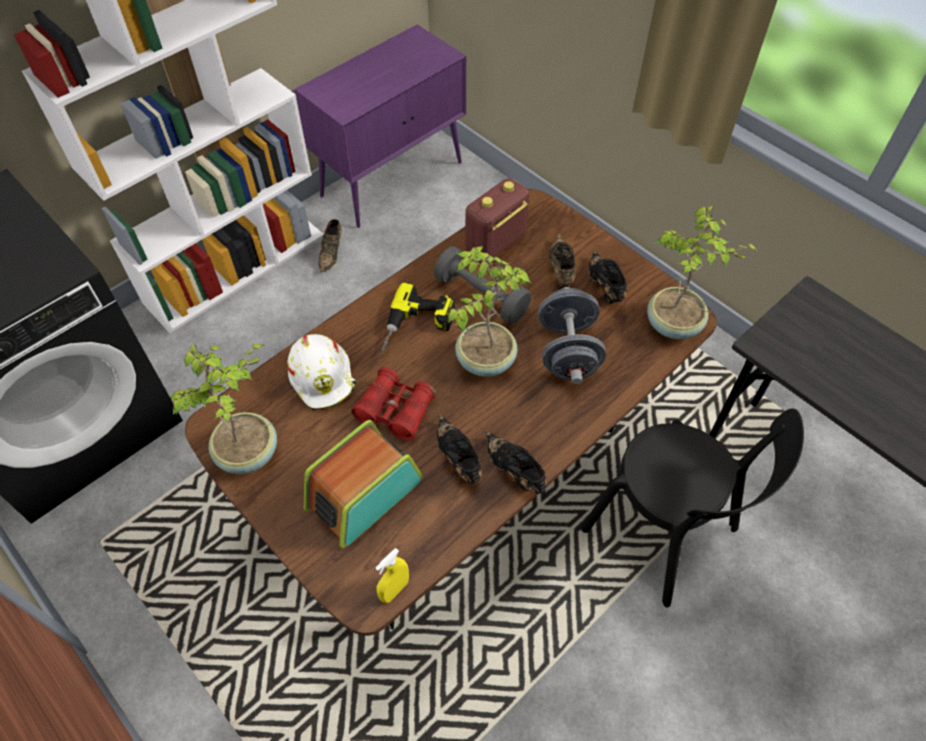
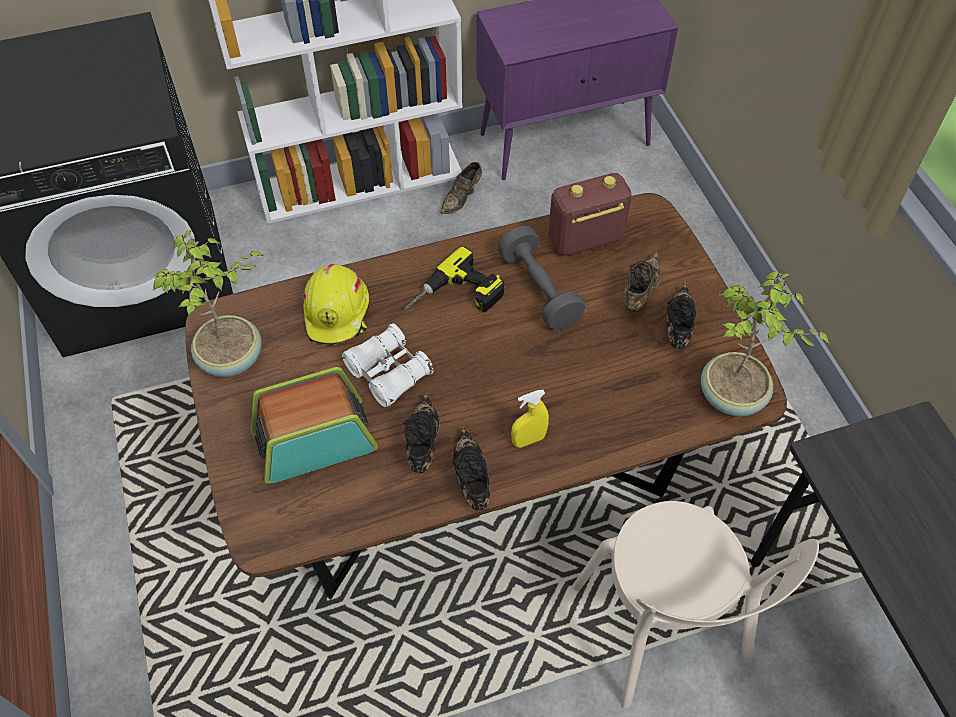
camera: 25 degrees right, 0 degrees up
white hard hat [287,334,356,410] -> yellow hard hat [303,264,370,345]
red binoculars [351,367,437,441] -> white binoculars [342,323,434,407]
yellow spray bottle [376,548,409,603] -> yellow spray bottle moved to [511,390,549,448]
potted plant [448,246,531,377] -> none
grey dumbbell [538,287,606,384] -> none
black chair [581,408,804,608] -> beige chair [573,501,819,709]

